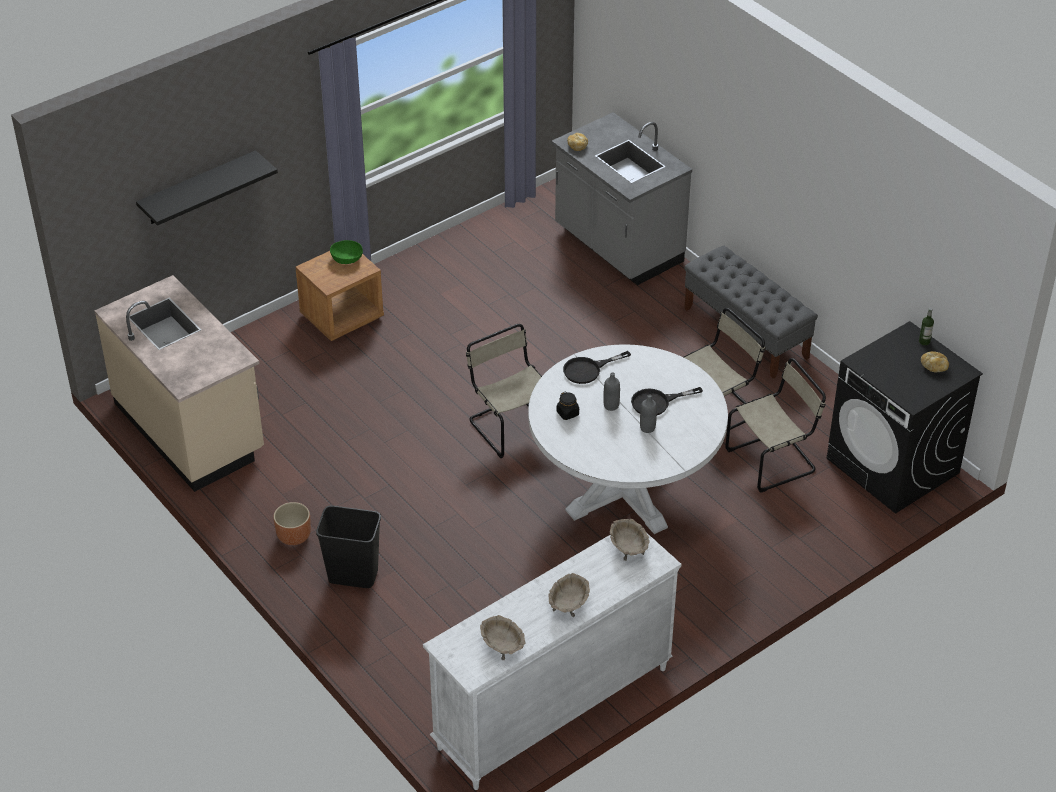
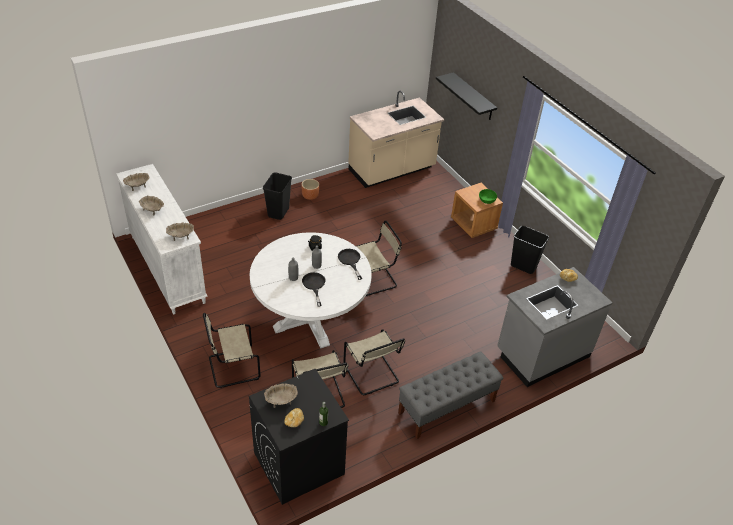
camera: 95 degrees right, 0 degrees up
none -> beige chair [203,313,260,388]
none -> beige bowl [264,384,298,408]
none -> black trash can [511,226,549,274]

